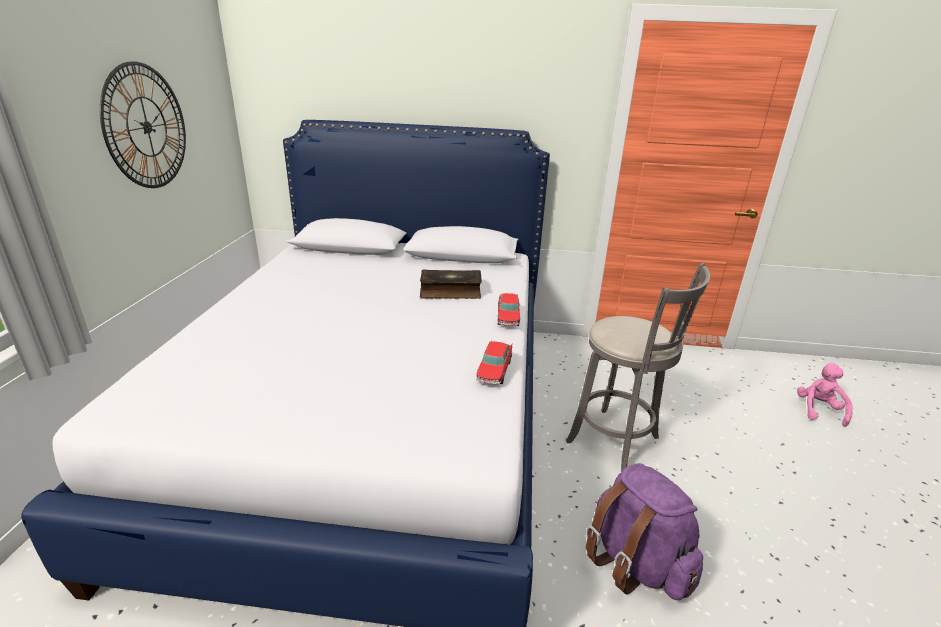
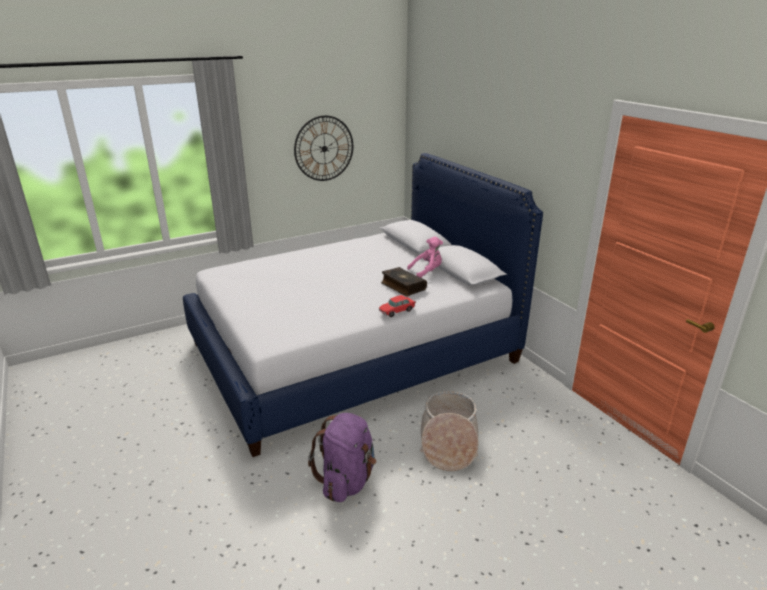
camera: 55 degrees right, 0 degrees up
toy car [476,340,512,384] -> none
grey stool [566,263,710,472] -> basket [420,391,478,471]
pink plush toy [797,363,853,427] -> pink plush toy moved to [407,237,443,278]

